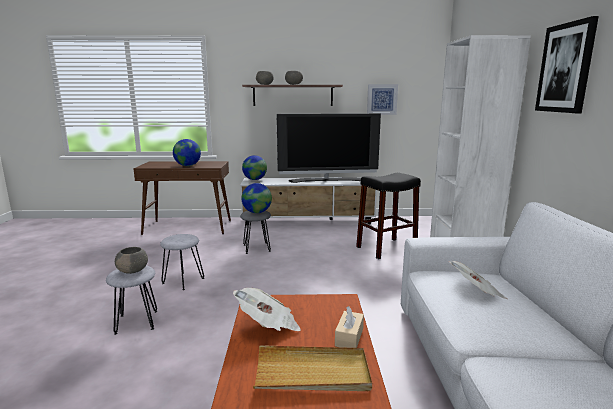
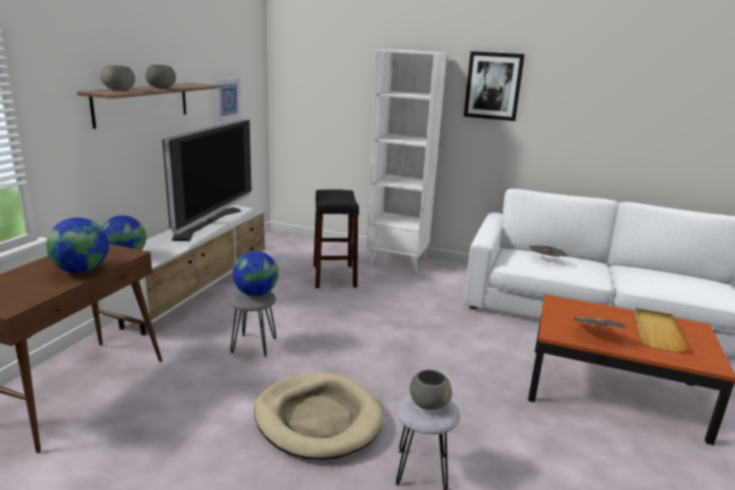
camera: 70 degrees left, 5 degrees up
grey stool [160,234,204,290] -> beige dog bed [254,373,384,460]
beige tissue box [335,306,364,348] -> none

